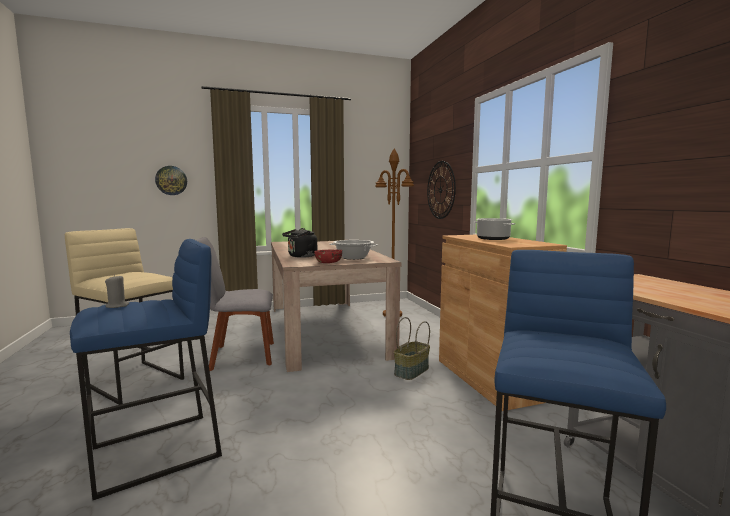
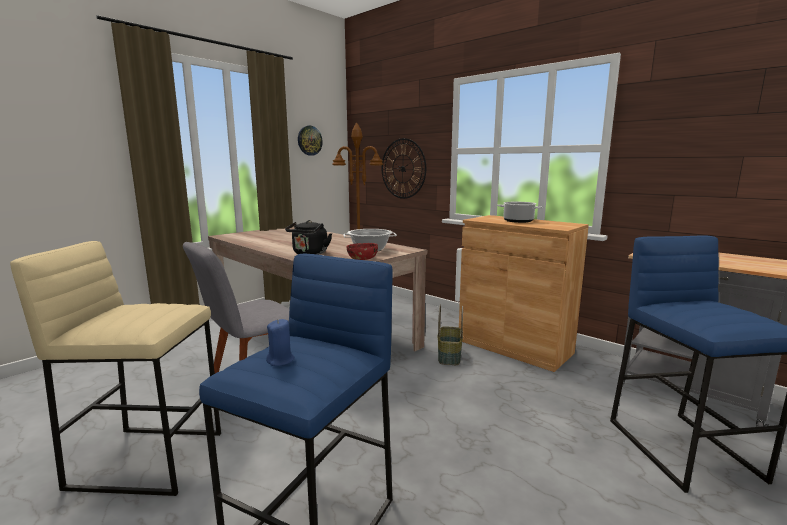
camera: 30 degrees left, 5 degrees up
grey candle [105,275,129,308] -> blue candle [266,319,295,366]
wall clock [155,166,187,195] -> wall clock moved to [298,126,323,156]

